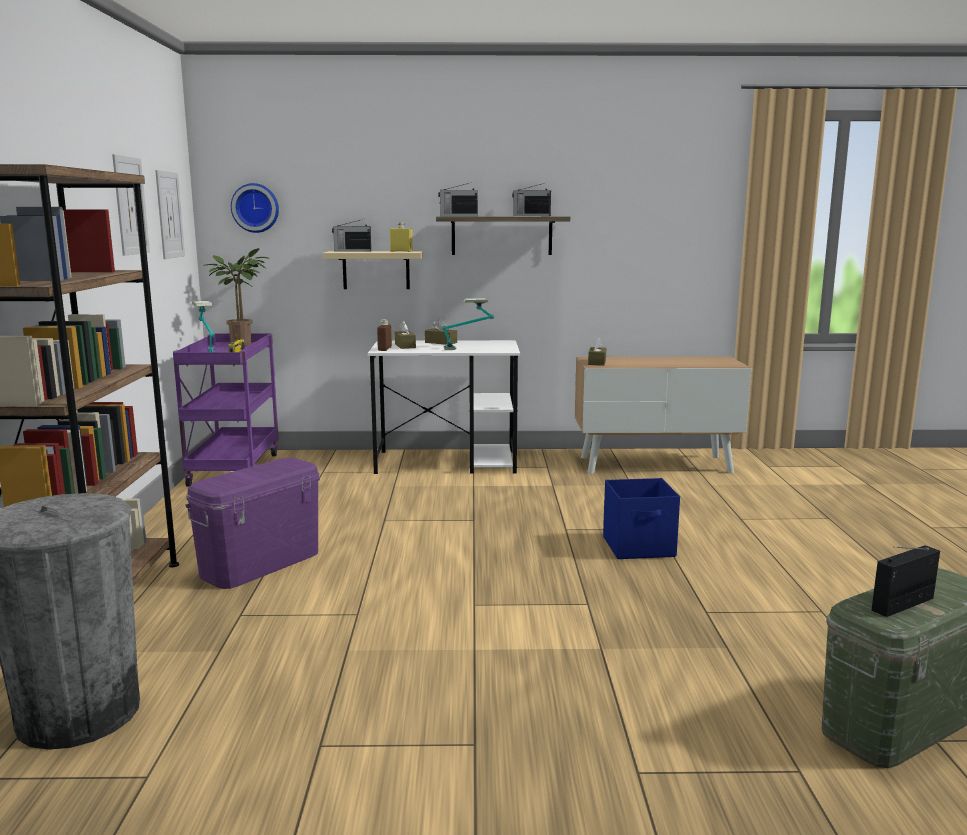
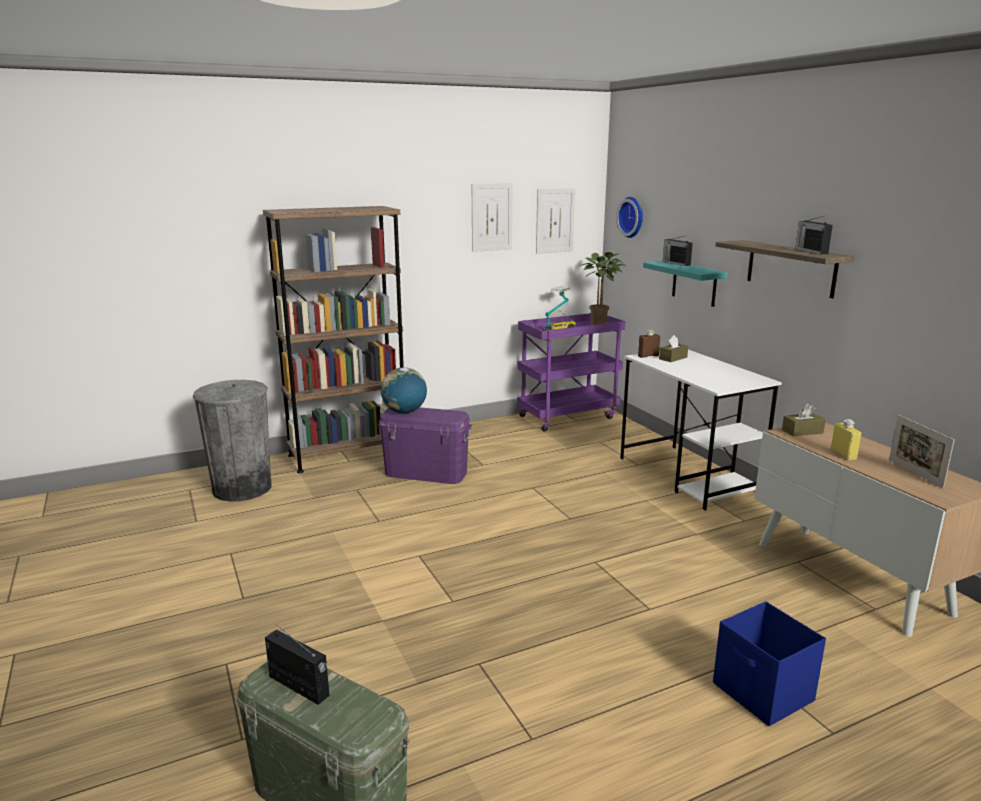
camera: 65 degrees right, 5 degrees up
beige shelf [322,251,423,289] -> turquoise shelf [643,261,727,307]
yellow bottle [390,222,413,252] -> yellow bottle moved to [830,419,862,460]
brown tissue box [425,318,457,345] -> none
radio [438,182,478,216] -> none
table lamp [442,298,494,350] -> none
blue storage box [603,478,680,559] -> blue storage box moved to [713,601,826,726]
none -> globe [381,367,427,413]
none -> picture frame [889,415,955,488]

